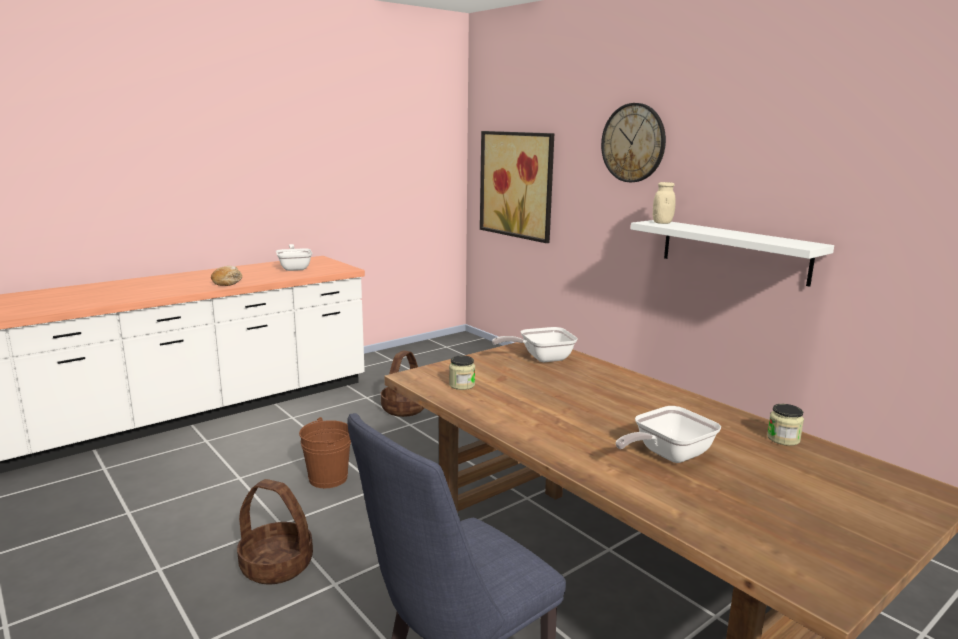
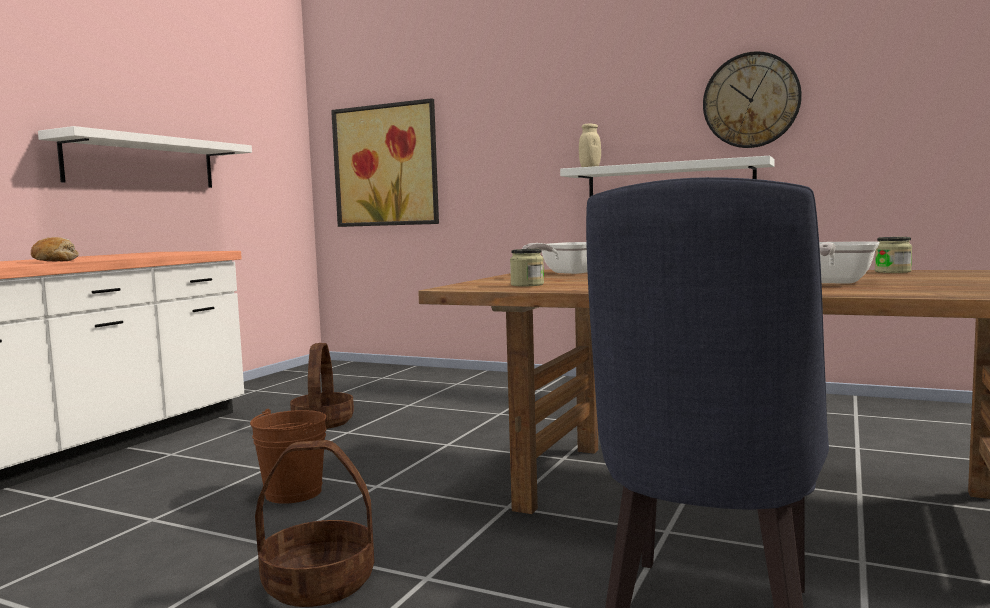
camera: 25 degrees left, 10 degrees down
frying pan [276,244,312,271] -> none
wall clock [601,103,666,182] -> wall clock moved to [703,51,802,148]
none -> white shelf [38,126,252,188]

